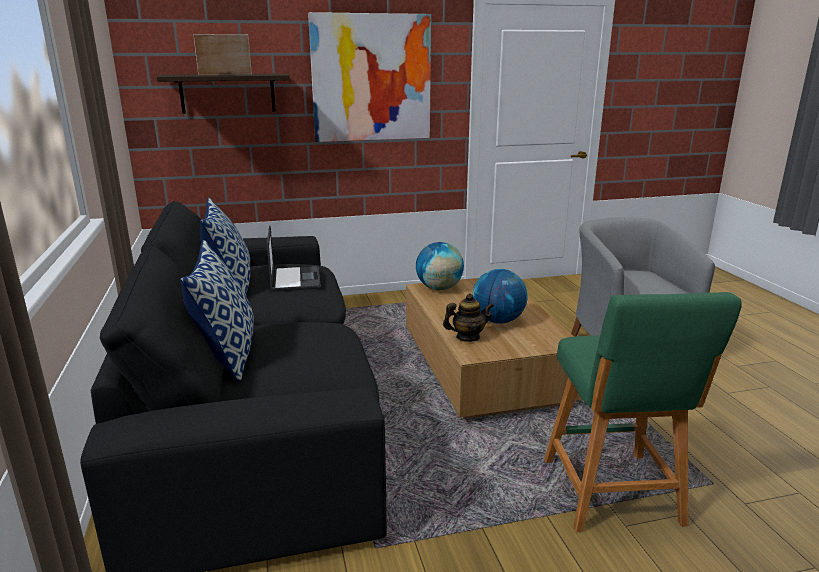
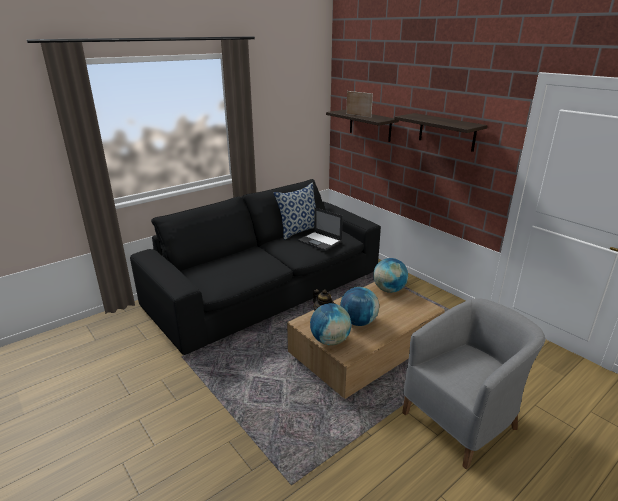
camera: 65 degrees right, 5 degrees up
pillow [180,240,254,382] -> none
laptop [267,226,321,292] -> laptop turned 75 degrees clockwise [298,207,343,251]
picture [308,12,431,142] -> shelf [394,113,488,152]
green stool [544,292,742,532] -> none
none -> globe [310,303,352,345]

